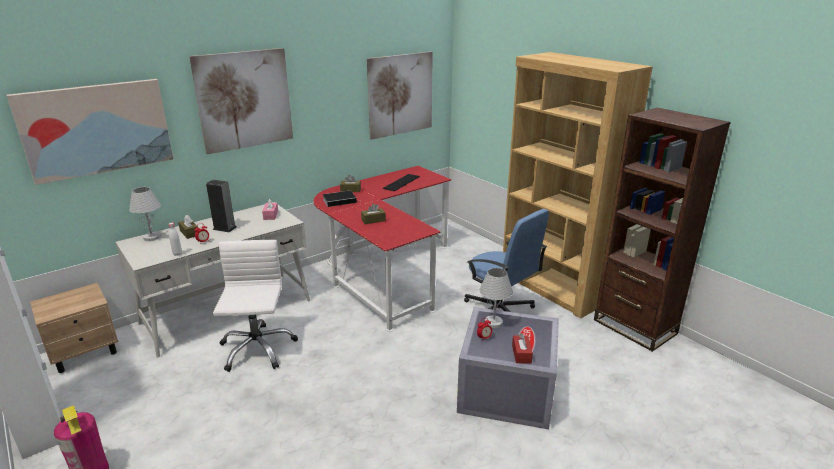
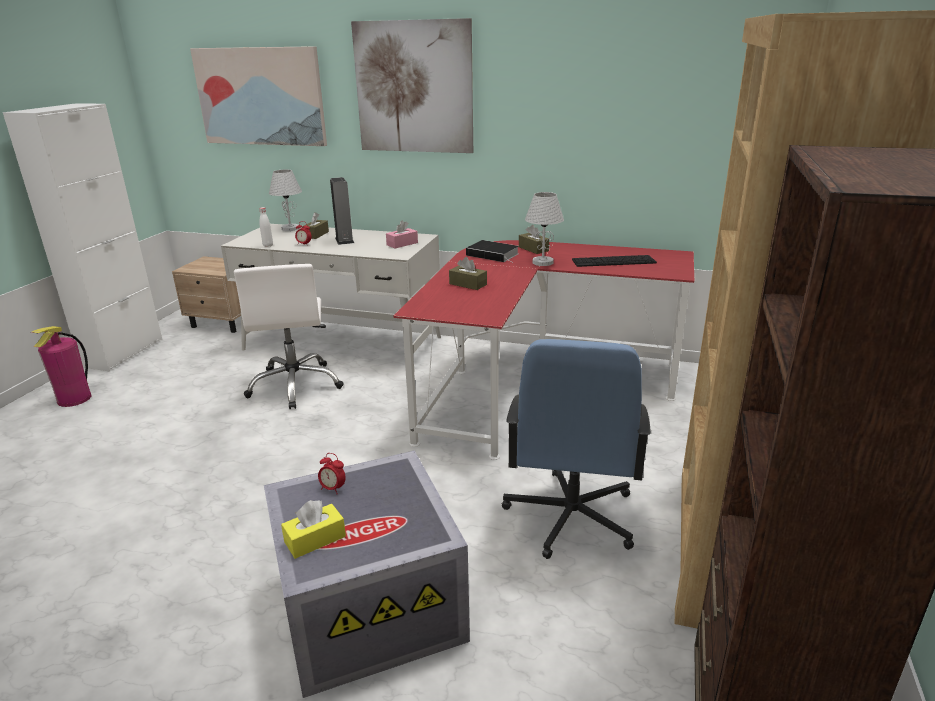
camera: 55 degrees right, 0 degrees up
white office chair [213,240,298,372] -> white office chair turned 120 degrees clockwise [234,264,344,409]
picture [367,51,433,140] -> none
white table lamp [479,268,513,328] -> white table lamp moved to [525,192,564,266]
red tissue box [512,333,533,363] -> yellow tissue box [281,500,346,559]

